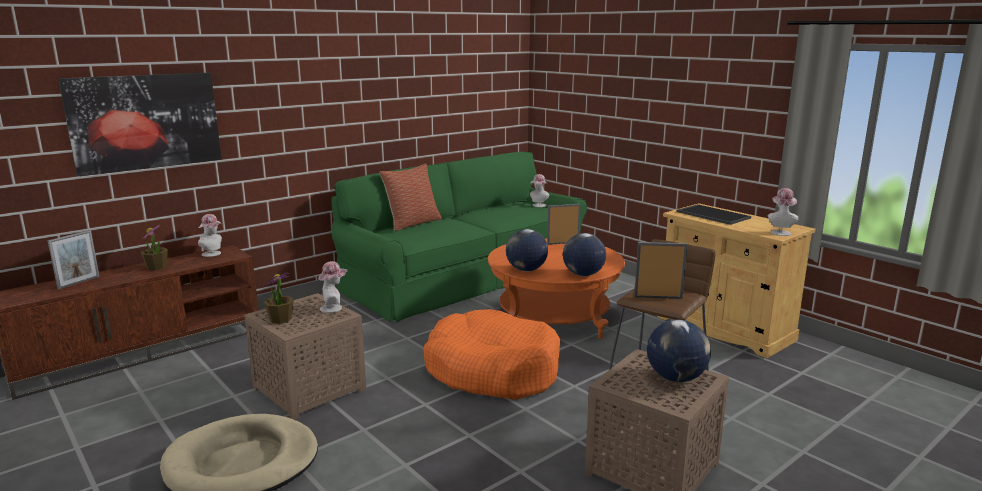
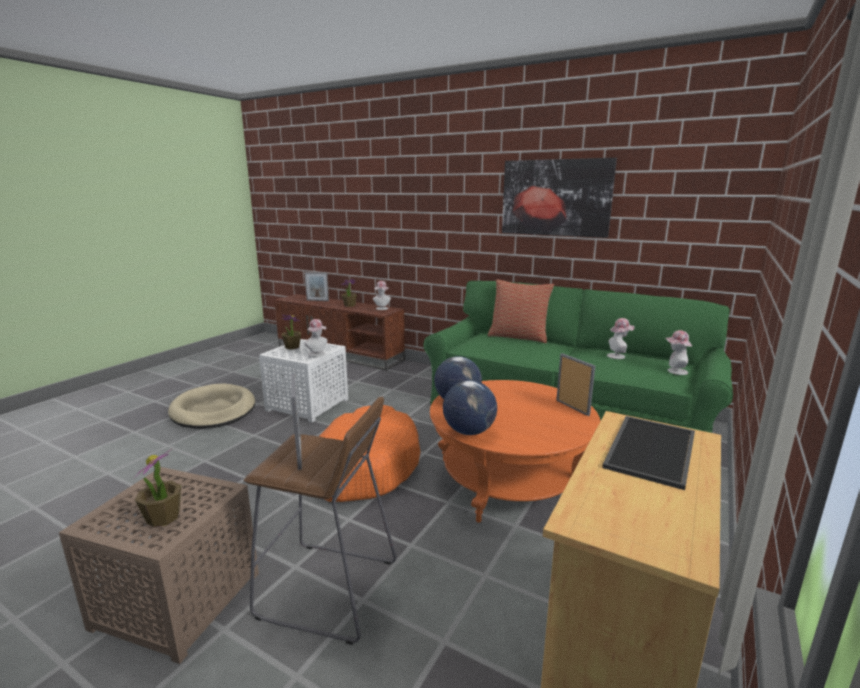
camera: 70 degrees right, 0 degrees up
picture [59,73,221,176] -> picture moved to [502,158,617,238]
brown side table [244,293,366,420] -> white side table [259,339,348,422]
globe [647,319,711,382] -> potted plant [133,449,181,527]
hat [768,188,799,236] -> hat moved to [607,318,635,359]

